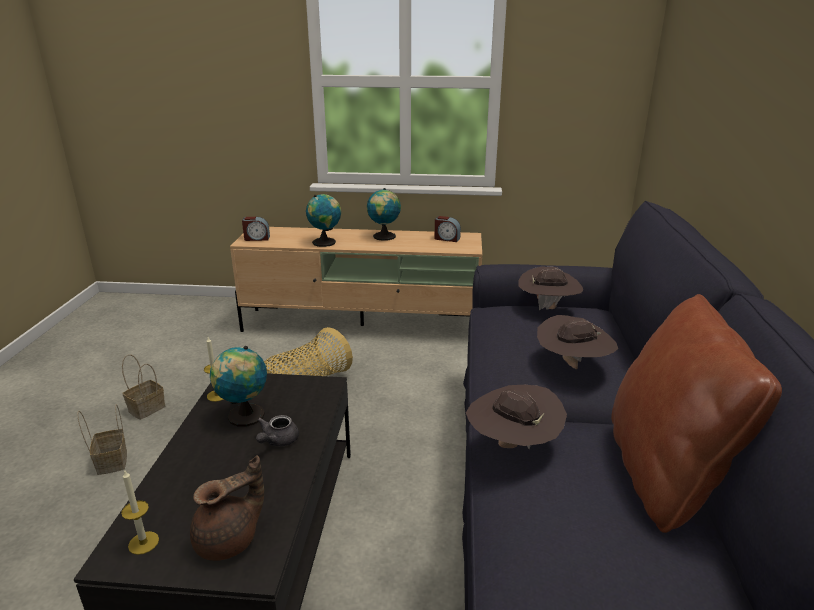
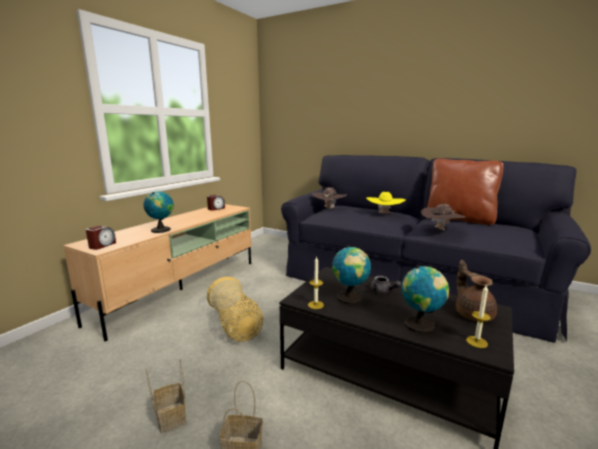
camera: 65 degrees left, 10 degrees down
globe [367,188,401,241] -> globe moved to [401,265,449,333]
brown hat [537,315,618,369] -> yellow hat [366,192,406,214]

